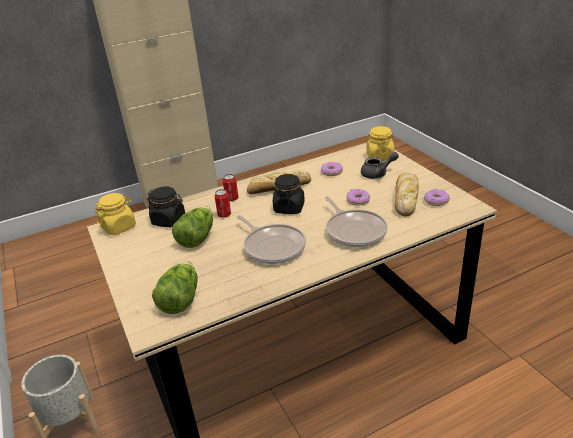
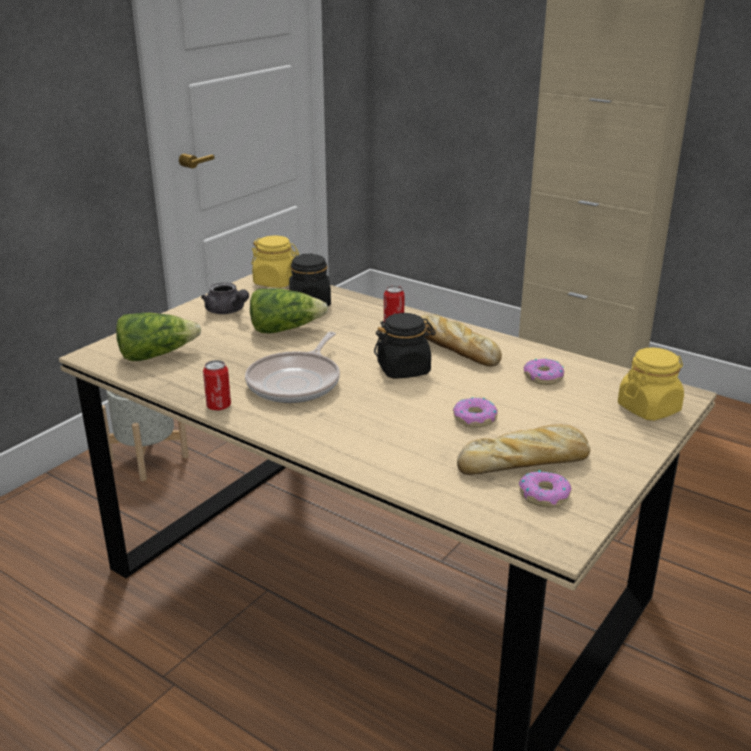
camera: 60 degrees right, 5 degrees down
can [214,189,231,218] -> can moved to [203,360,231,411]
frying pan [325,197,388,247] -> none
grey teapot [361,152,399,179] -> grey teapot moved to [201,282,249,314]

